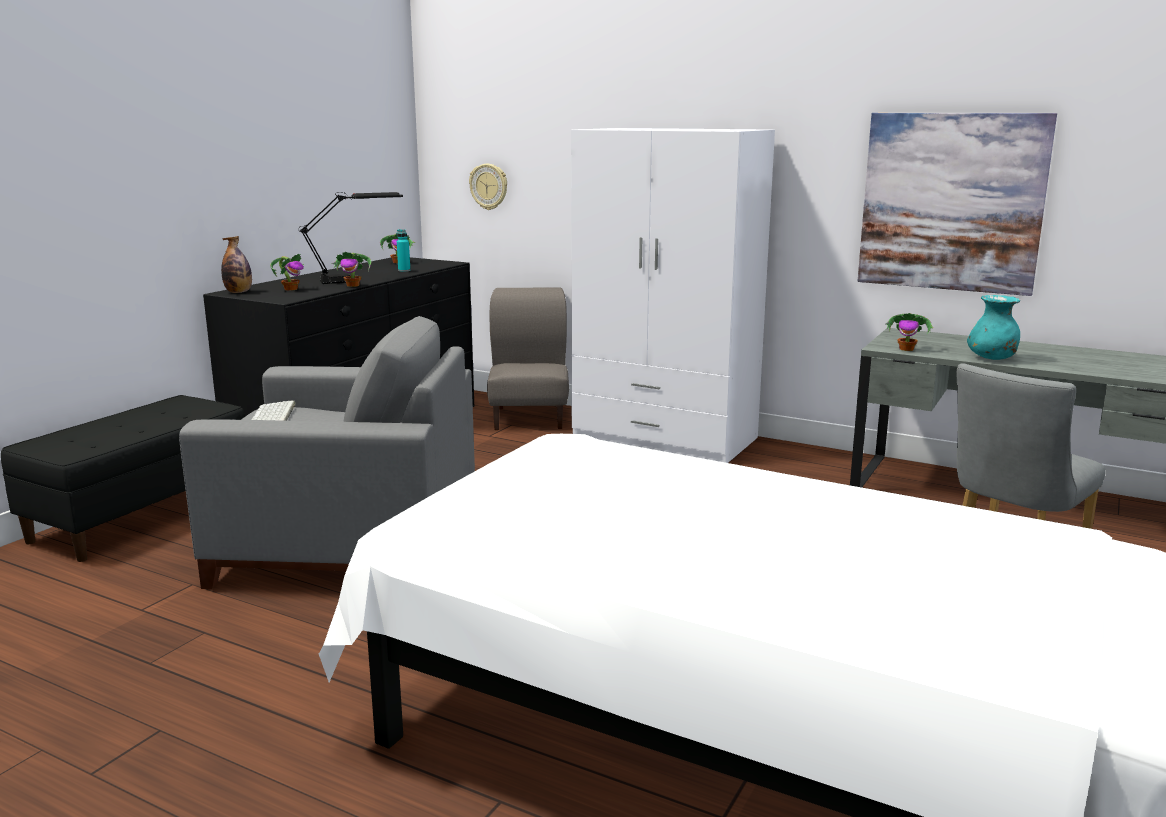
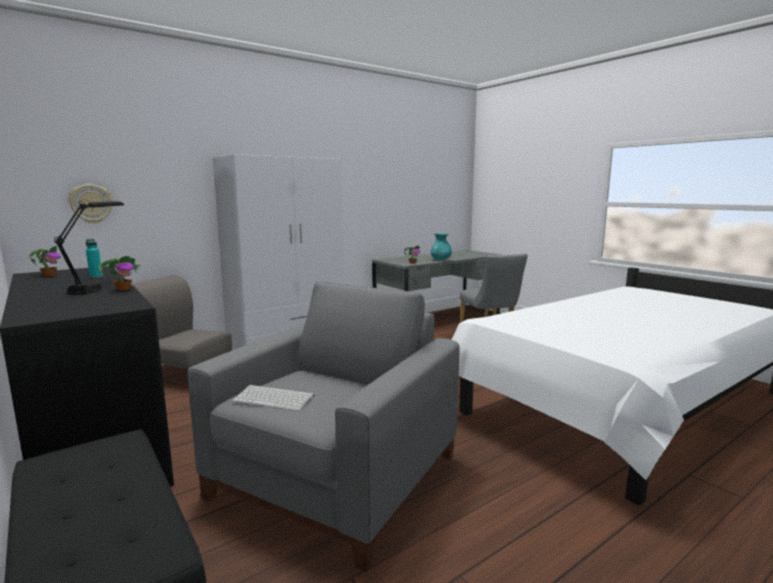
camera: 65 degrees left, 5 degrees down
bottle [221,236,252,293] -> none
potted plant [270,254,304,291] -> none
picture [858,113,1057,296] -> none

